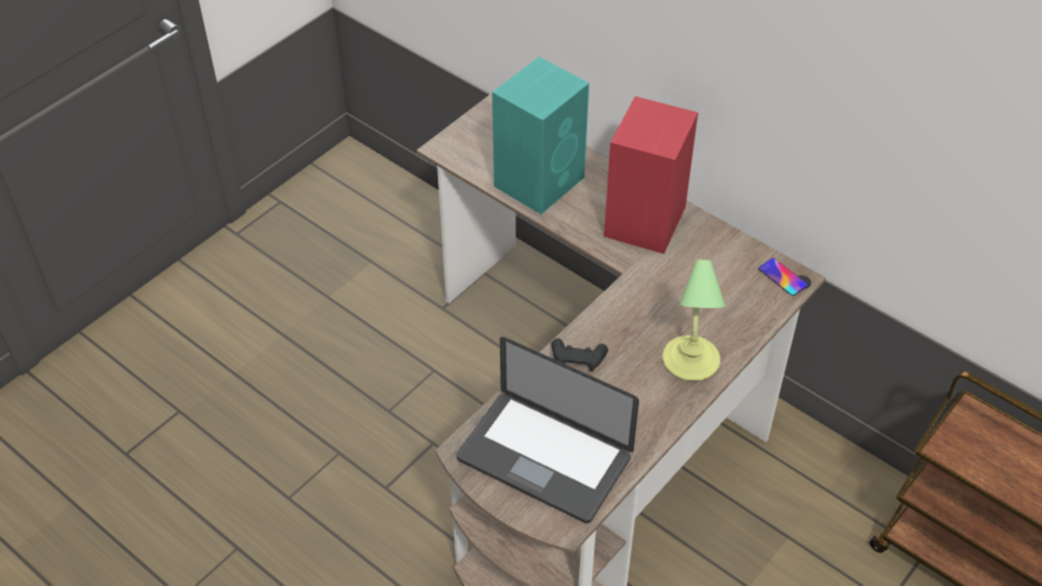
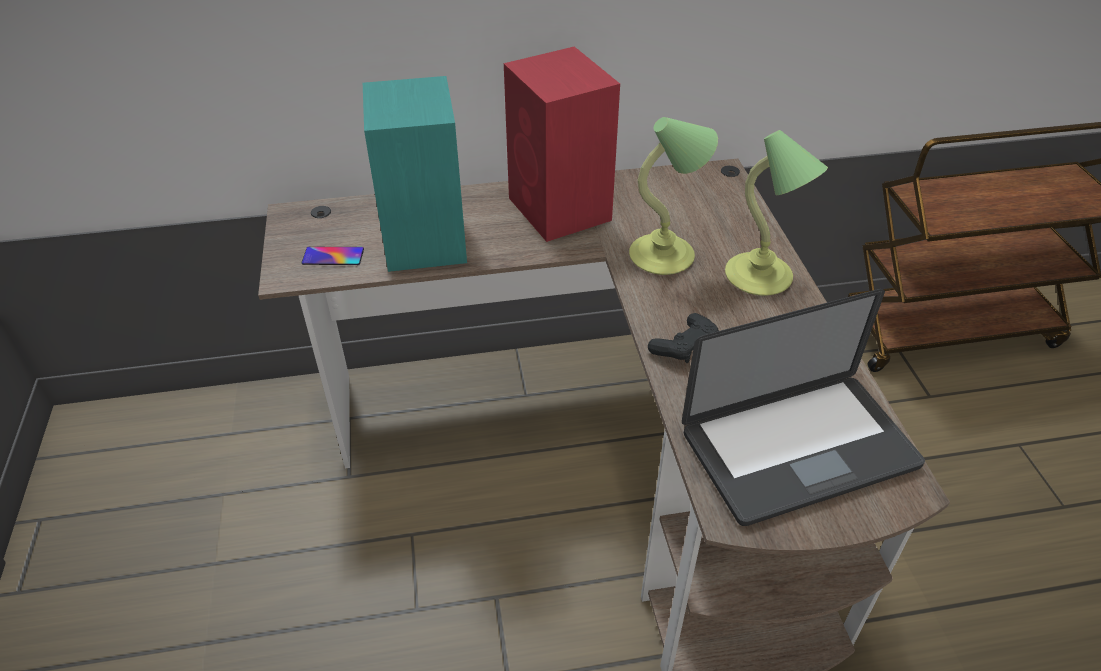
camera: 50 degrees left, 5 degrees down
phone [758,258,808,296] -> phone moved to [301,247,364,265]
none -> table lamp [629,117,718,275]

